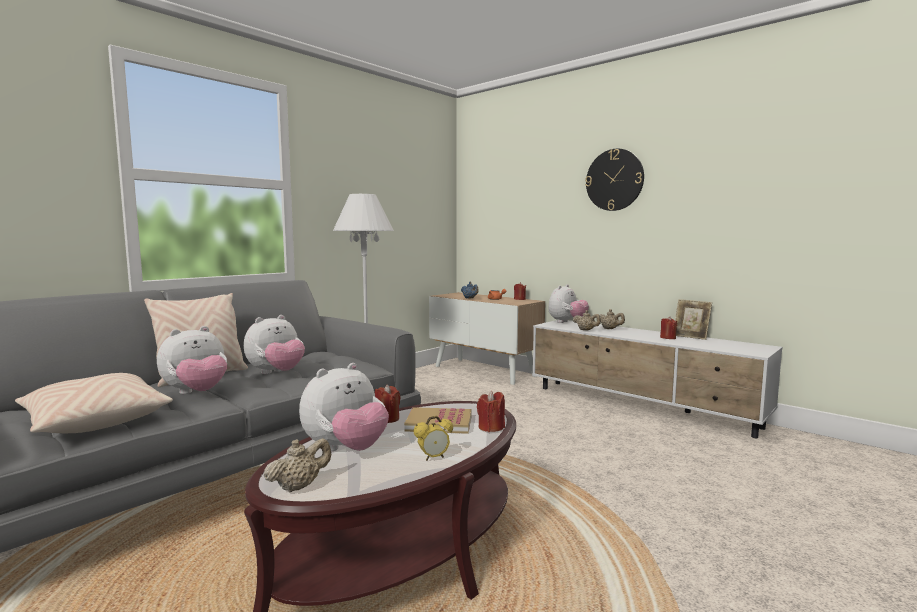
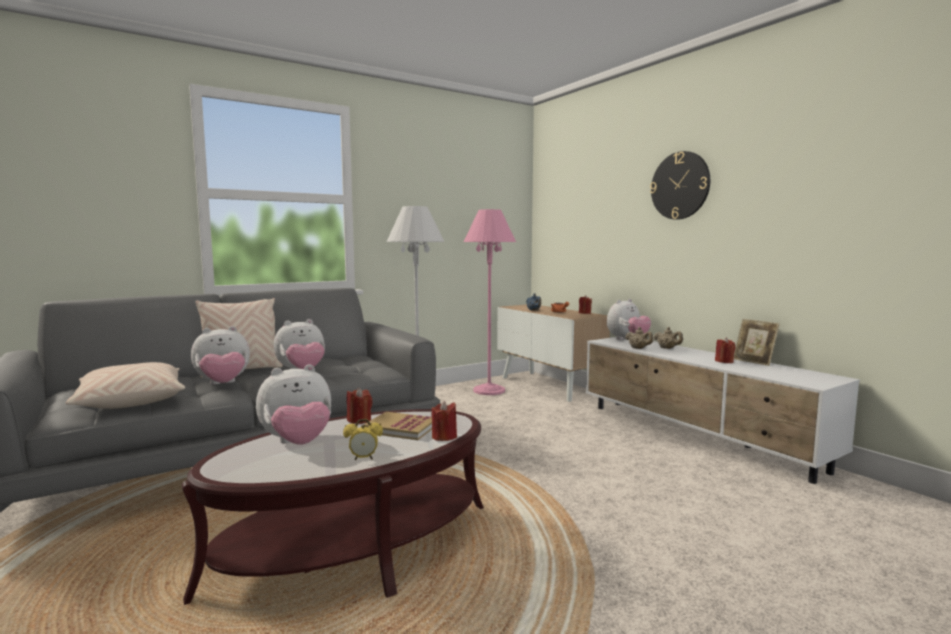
camera: 15 degrees right, 0 degrees up
beige teapot [264,438,331,492] -> none
none -> pink floor lamp [463,209,516,395]

